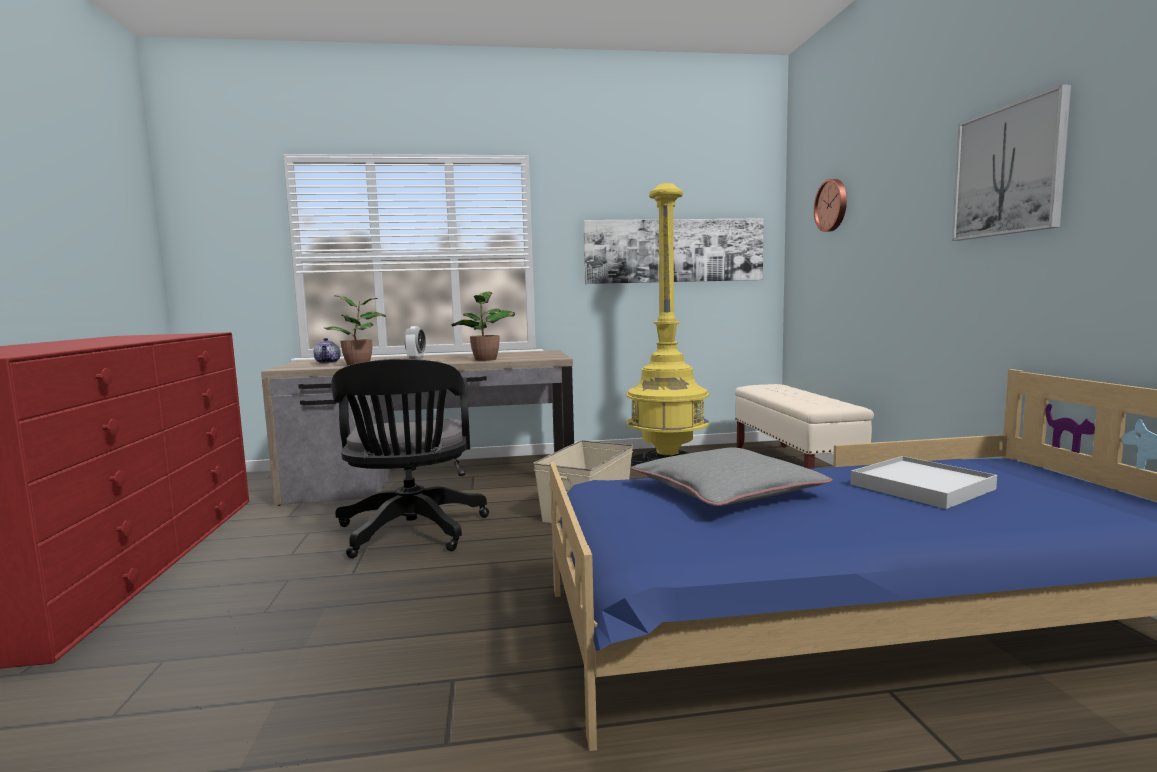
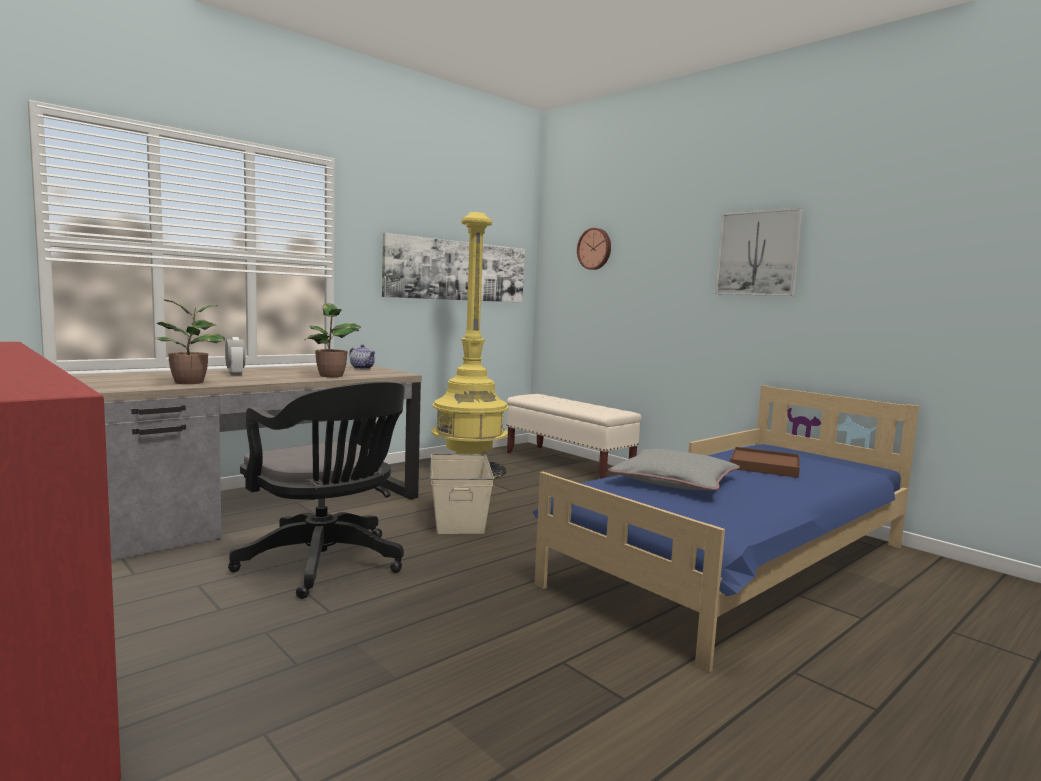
camera: 35 degrees left, 0 degrees up
teapot [313,338,341,364] -> teapot moved to [349,344,376,369]
white tray [850,456,997,509] -> brown tray [730,447,800,478]

